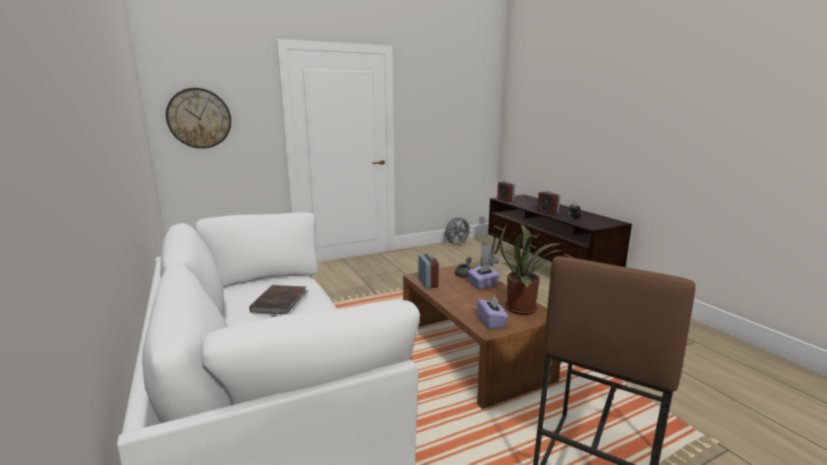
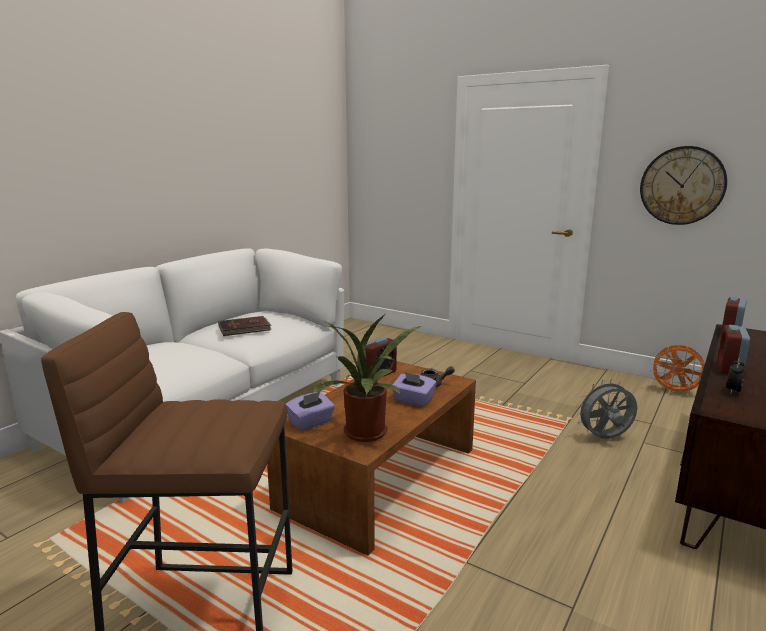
camera: 60 degrees right, 0 degrees up
wall clock [166,88,231,149] -> wall clock moved to [640,146,727,225]
grey fan [445,217,472,246] -> orange fan [649,345,705,396]

